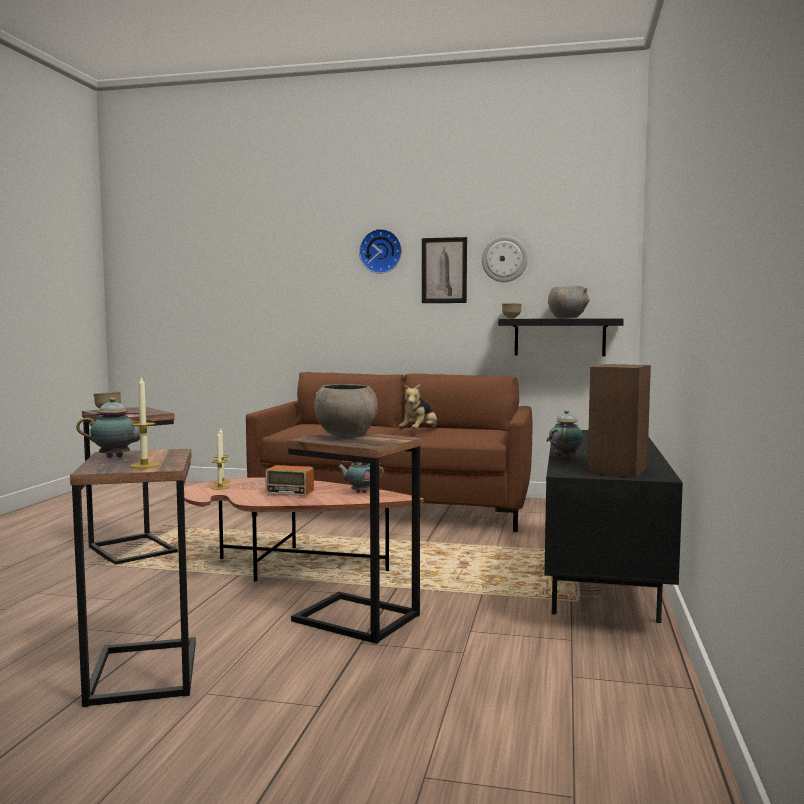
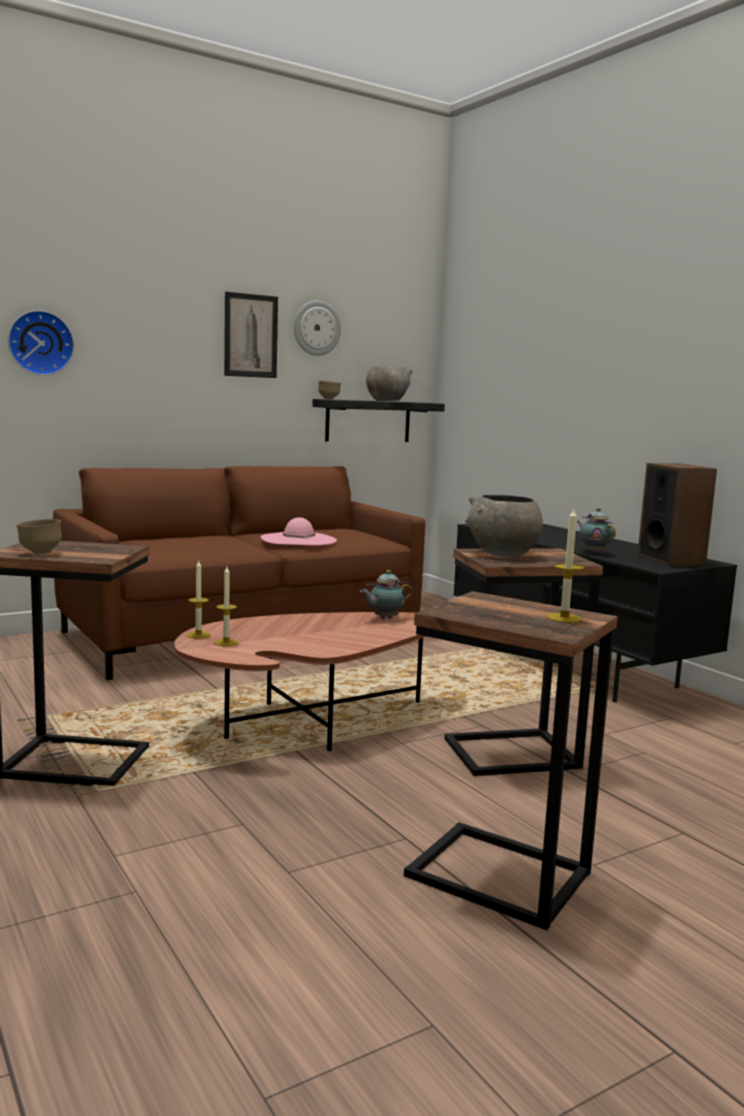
camera: 45 degrees left, 5 degrees up
teapot [76,398,153,458] -> none
radio [240,465,314,496] -> none
wall clock [359,229,402,274] -> wall clock moved to [8,310,74,376]
plush toy [399,384,437,429] -> pink hat [261,517,337,545]

